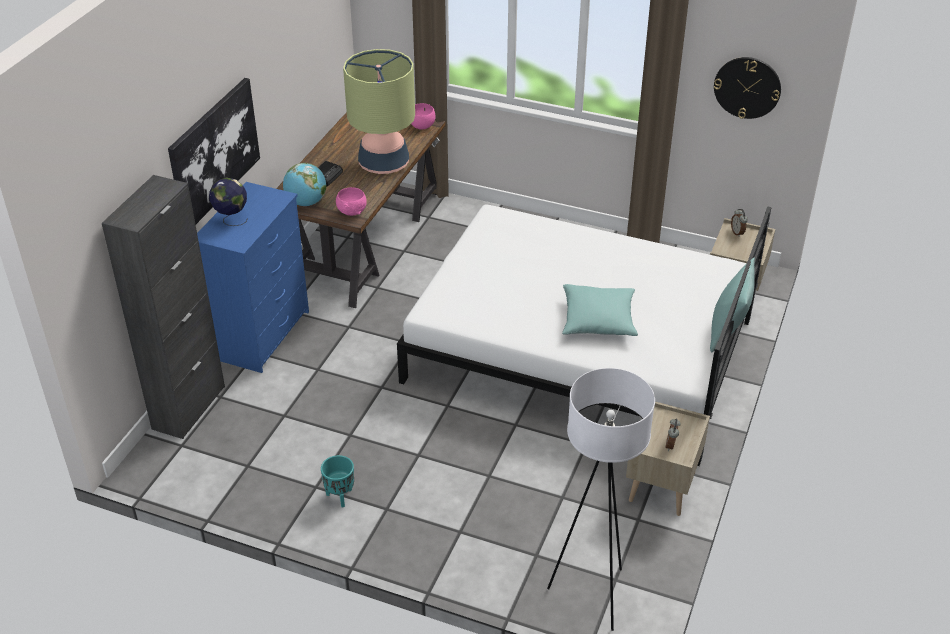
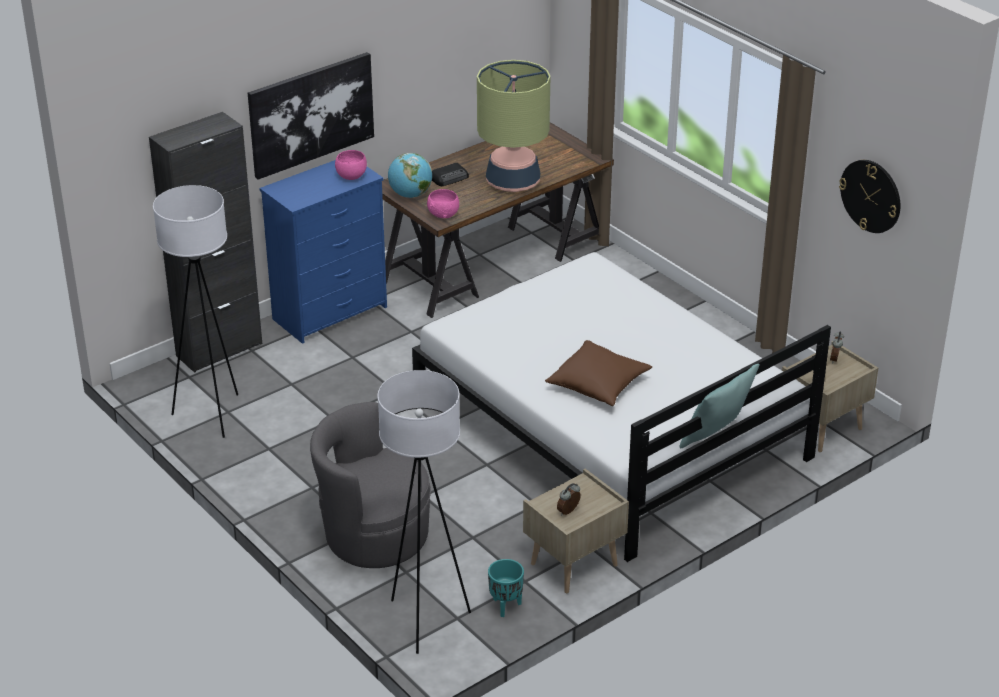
camera: 30 degrees right, 5 degrees down
globe [209,178,248,226] -> none
turquoise planter [321,455,354,507] -> turquoise planter moved to [488,559,524,617]
pink bowl [411,103,436,130] -> pink bowl moved to [335,150,367,180]
turquoise pillow [562,284,638,336] -> brown pillow [545,340,652,406]
none -> white floor lamp [153,185,238,438]
none -> grey armchair [310,402,431,568]

